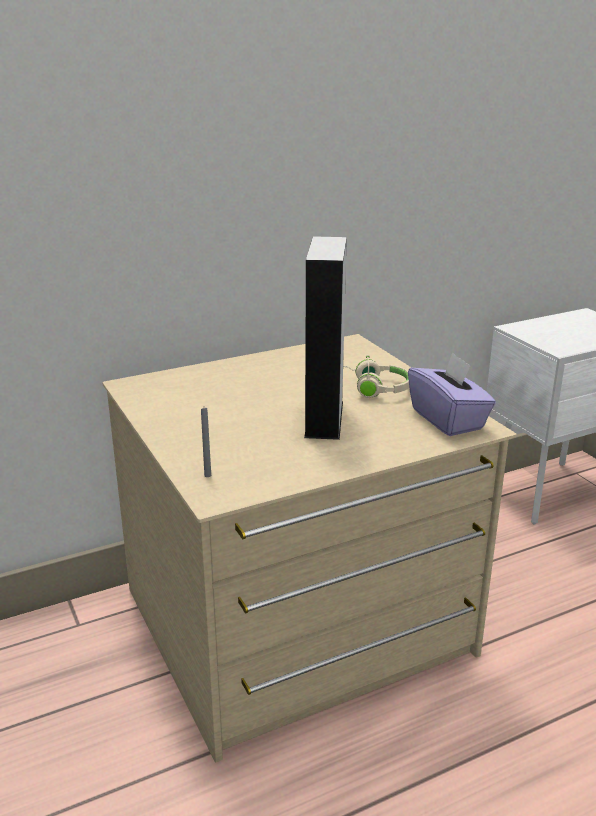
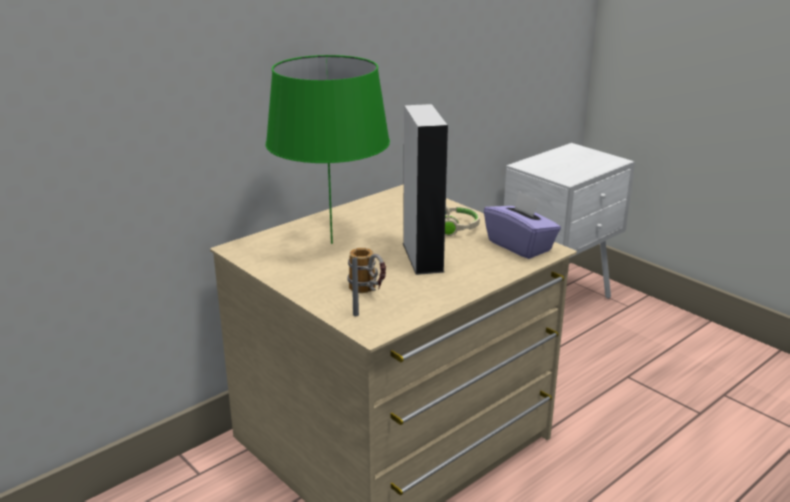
camera: 15 degrees left, 0 degrees up
none -> green table lamp [266,55,390,244]
none -> mug [347,248,386,293]

